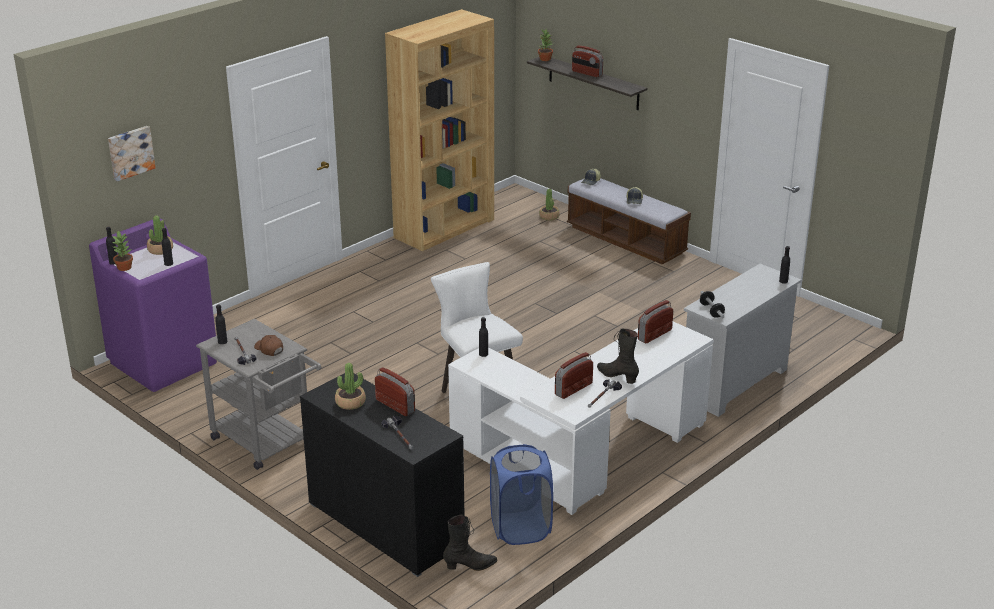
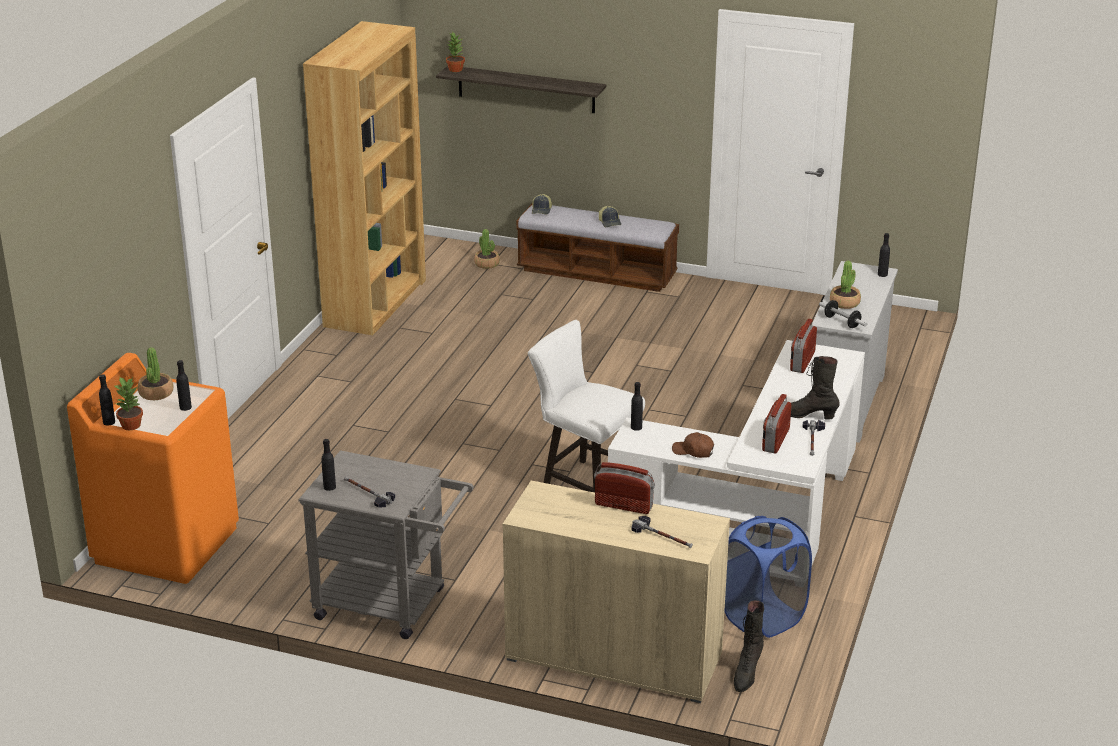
camera: 25 degrees left, 0 degrees up
purple washing machine [89,218,217,392] -> orange washing machine [67,353,239,584]
picture [108,126,155,181] -> none
brown cap [254,335,283,356] -> brown cap moved to [672,432,714,458]
black cabinet [300,373,464,577] -> beige cabinet [503,481,730,703]
potted plant [335,363,366,410] -> potted plant moved to [830,261,861,309]
black boot [443,515,497,571] -> black boot turned 150 degrees clockwise [734,600,764,692]
radio [572,46,603,77] -> none

